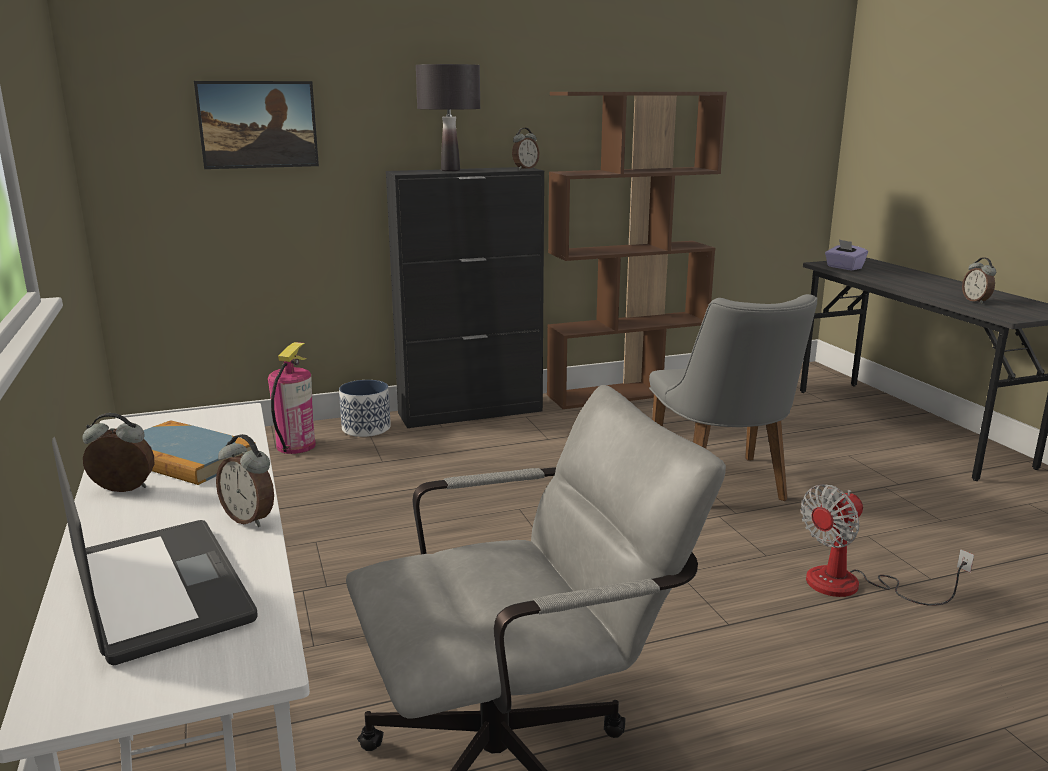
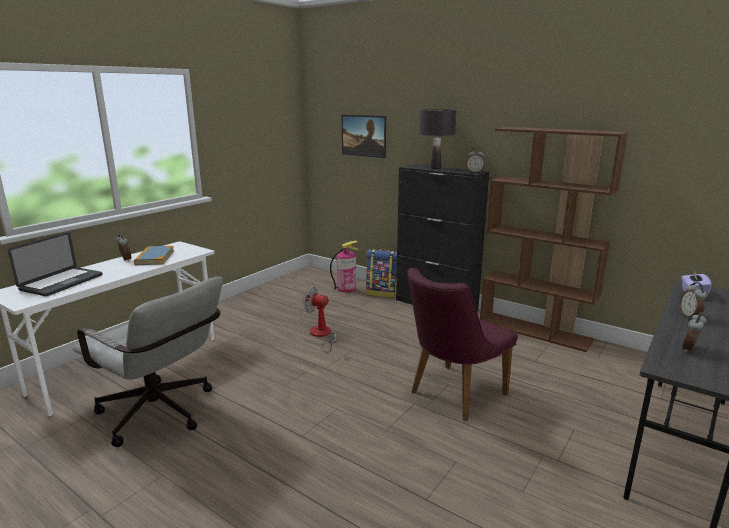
camera: 55 degrees right, 0 degrees up
alarm clock [216,434,274,527] -> alarm clock moved to [679,282,707,317]
planter [339,380,391,437] -> backpack [366,249,397,298]
grey chair [649,294,818,501] -> purple chair [407,268,518,421]
fan [801,484,974,606] -> fan moved to [303,286,338,353]

